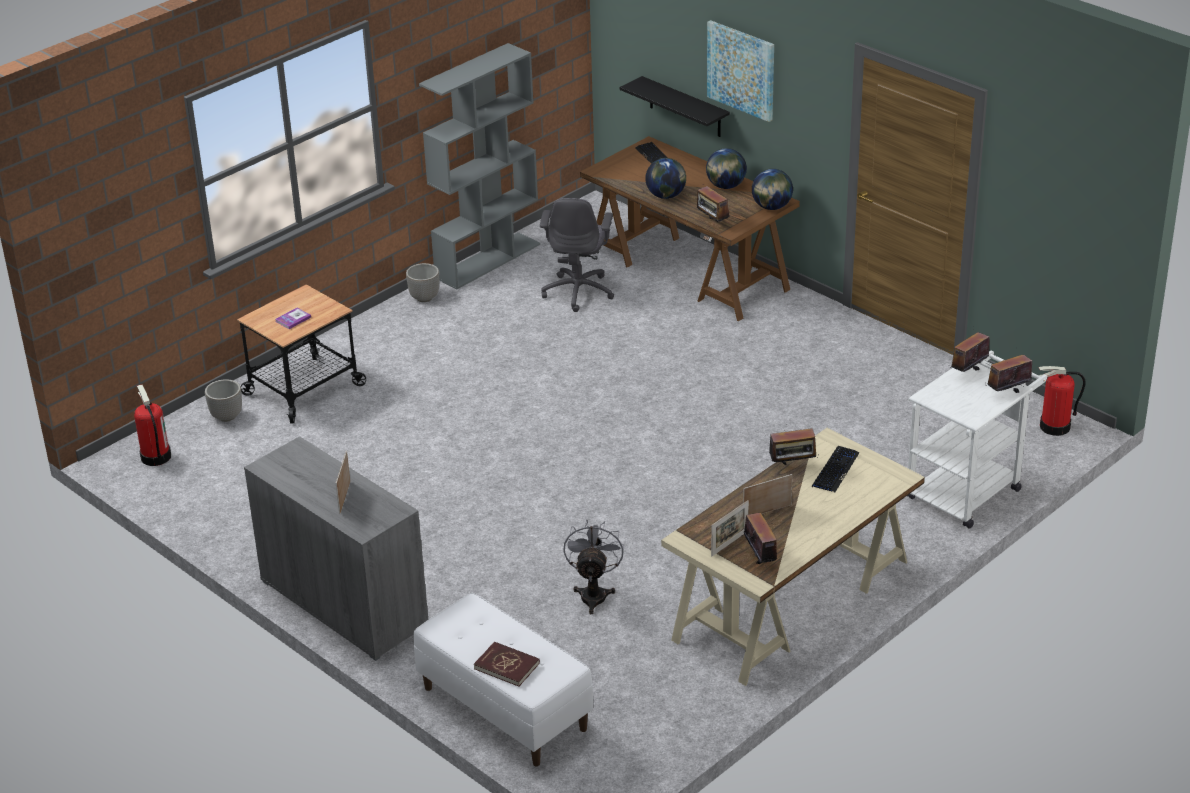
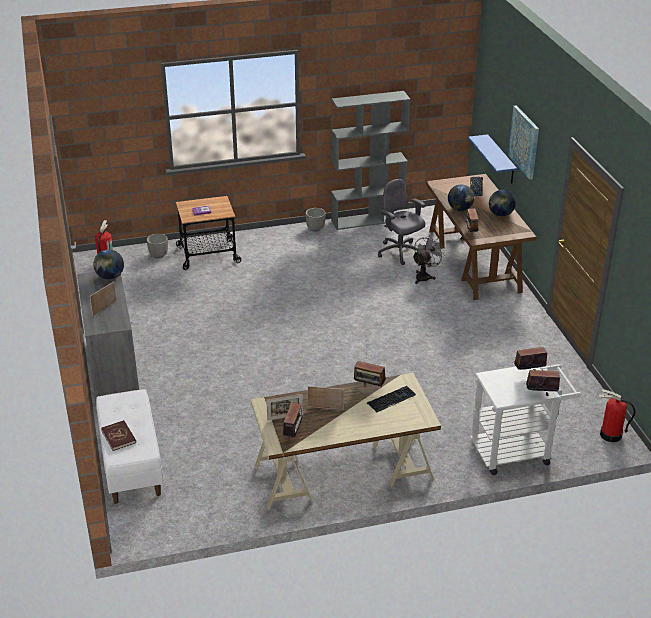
camera: 30 degrees right, 0 degrees up
grey office chair [540,198,614,312] -> grey office chair turned 105 degrees clockwise [378,179,425,265]
grey fan [563,520,624,614] -> grey fan moved to [413,235,445,284]
black shelf [620,76,730,137] -> blue shelf [468,134,517,183]
globe [752,169,793,210] -> globe moved to [93,250,124,280]

